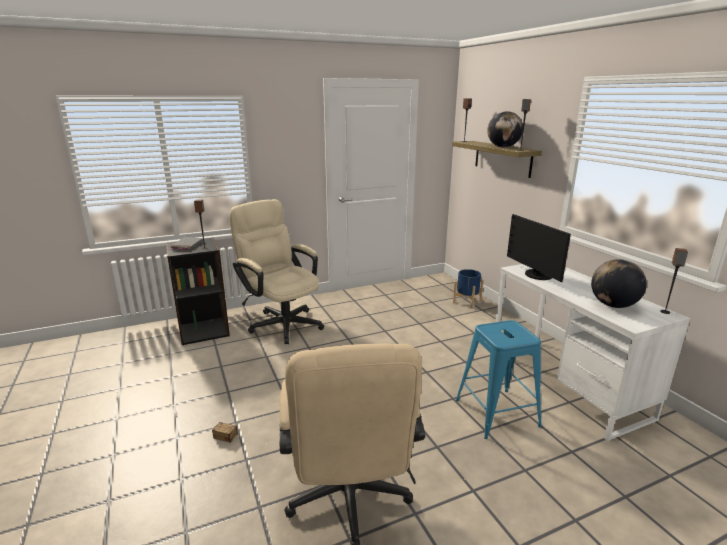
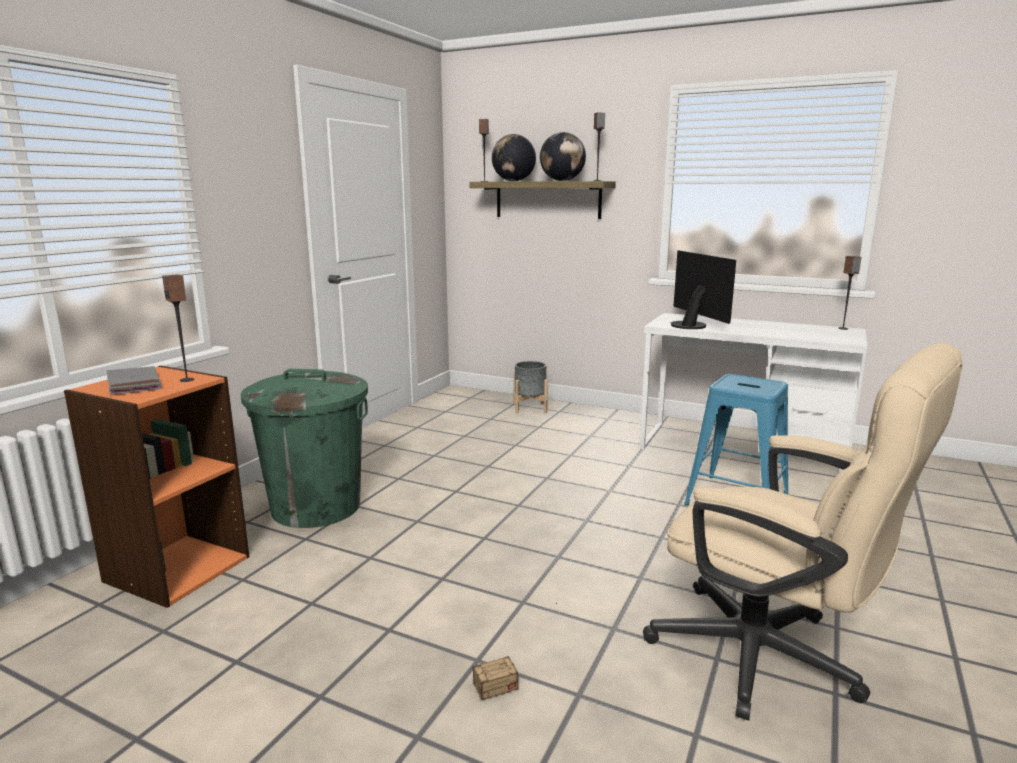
camera: 40 degrees left, 5 degrees down
black bookcase [166,237,230,345] -> orange bookcase [64,366,249,608]
beige office chair [229,199,324,344] -> green trash can [241,369,368,528]
blue planter [453,269,484,309] -> grey planter [514,361,548,414]
monitor [507,214,571,282] -> monitor turned 135 degrees counterclockwise [670,250,736,329]
globe [591,259,647,308] -> globe moved to [492,134,536,181]

